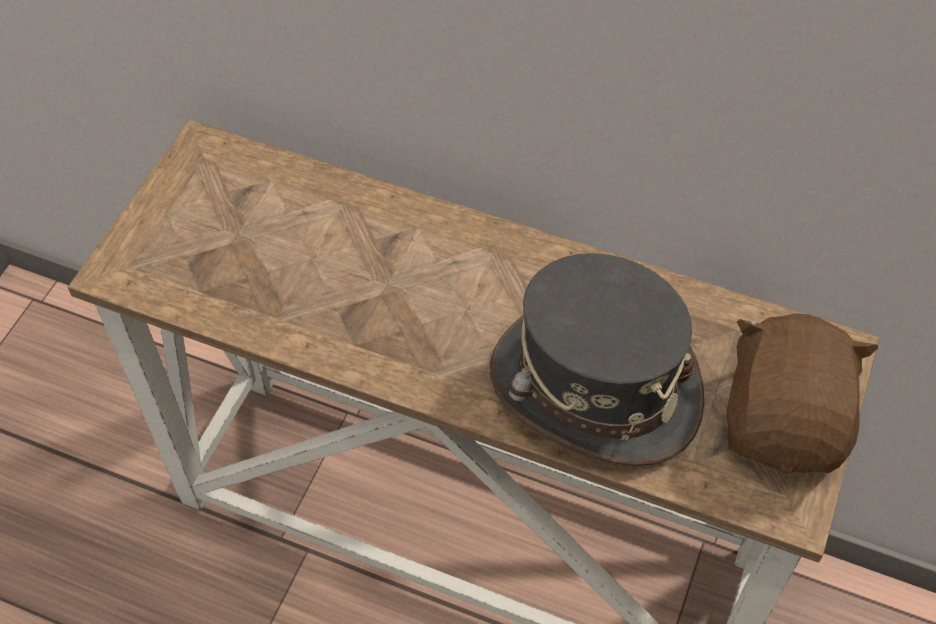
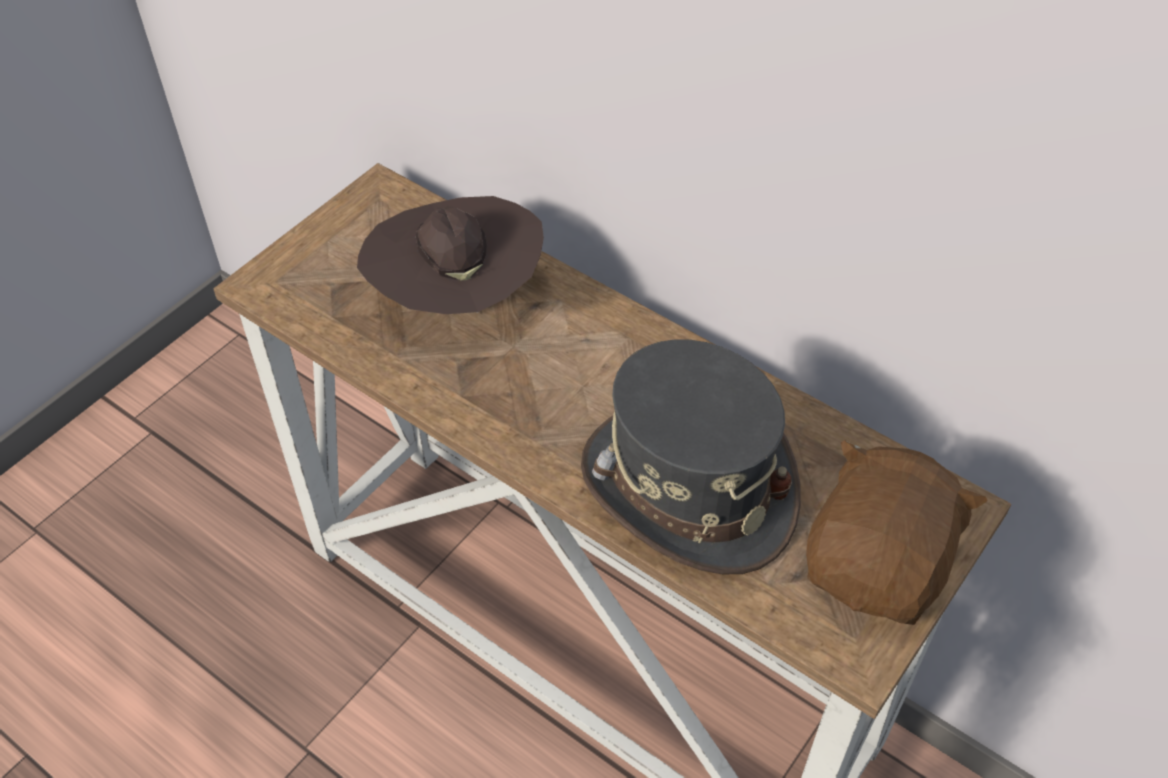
camera: 15 degrees right, 5 degrees down
none -> brown hat [357,196,544,314]

